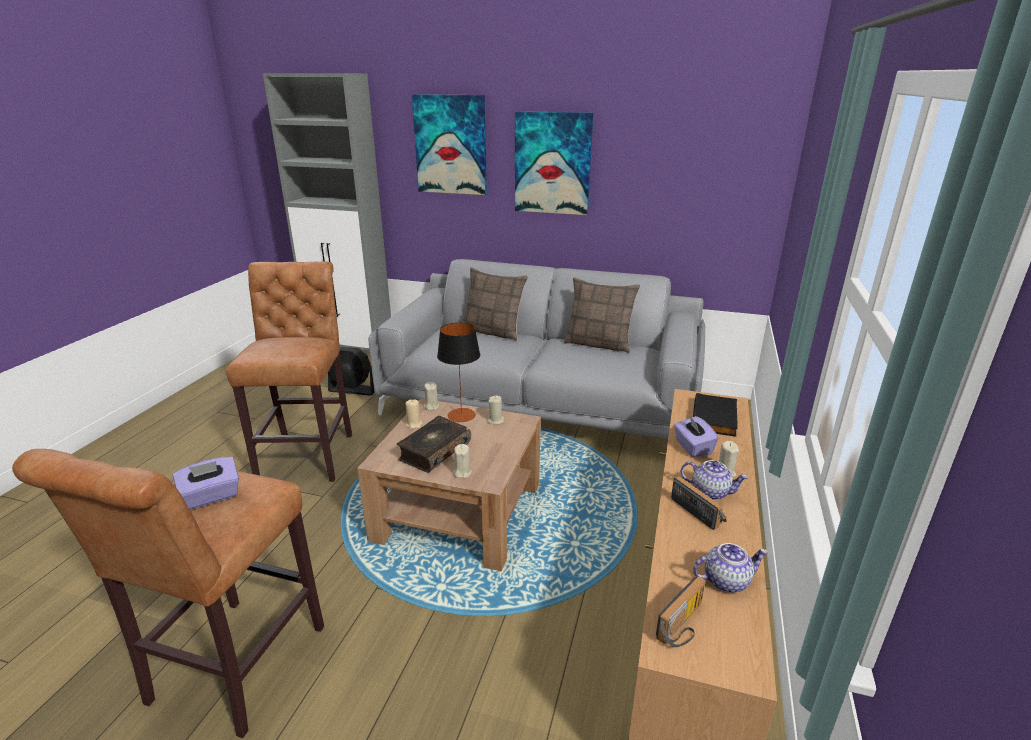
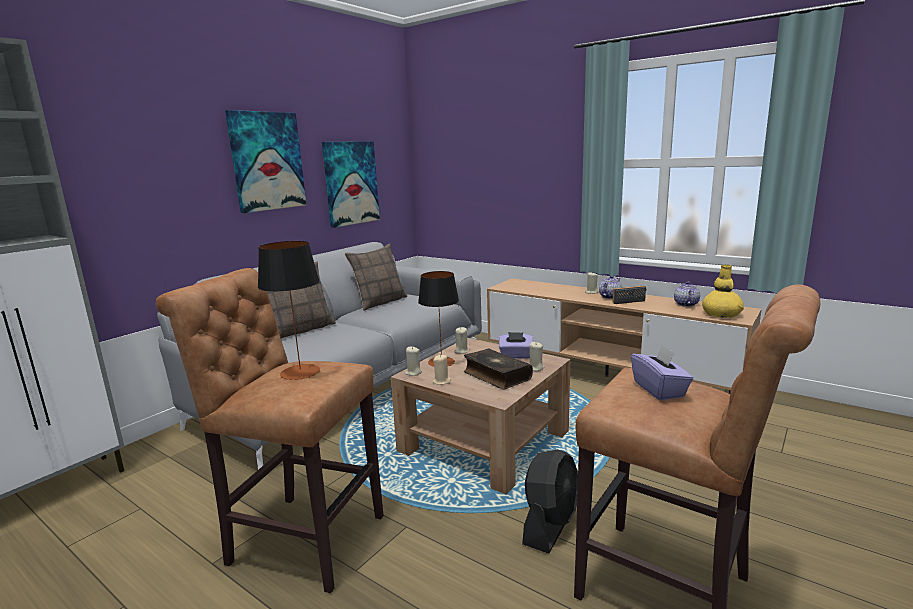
camera: 70 degrees left, 10 degrees down
black fan [328,347,375,396] -> black fan moved to [522,449,578,554]
picture [412,94,487,195] -> picture moved to [322,141,380,228]
radio [656,576,706,647] -> yellow vase [702,265,744,318]
purple tissue box [674,415,718,457] -> purple tissue box moved to [499,332,533,359]
black book [693,393,738,437] -> none
none -> table lamp [258,241,320,380]

